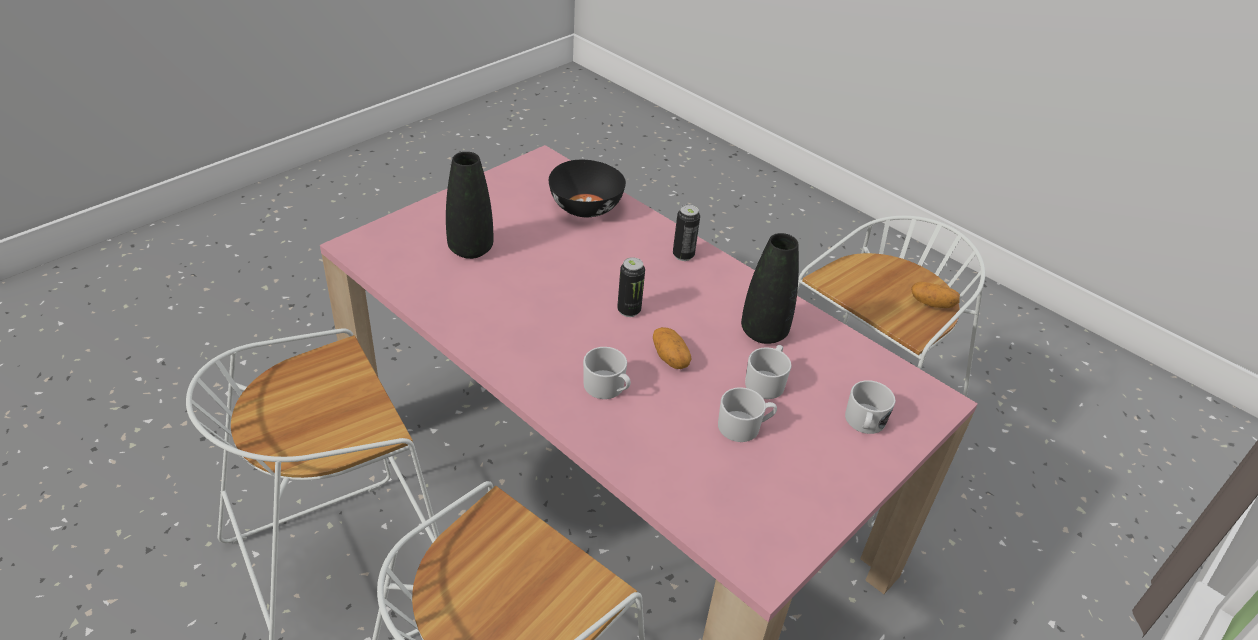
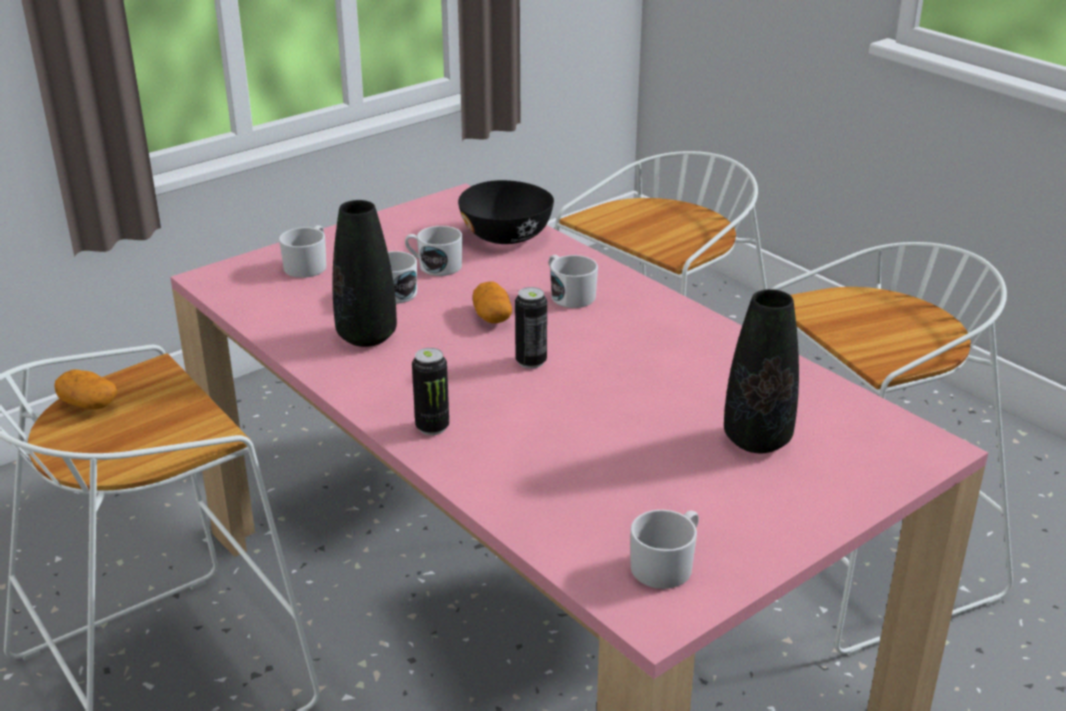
camera: 170 degrees left, 10 degrees down
black bowl [549,160,626,217] -> black bowl moved to [458,180,554,244]
none -> white mug [630,510,699,589]

